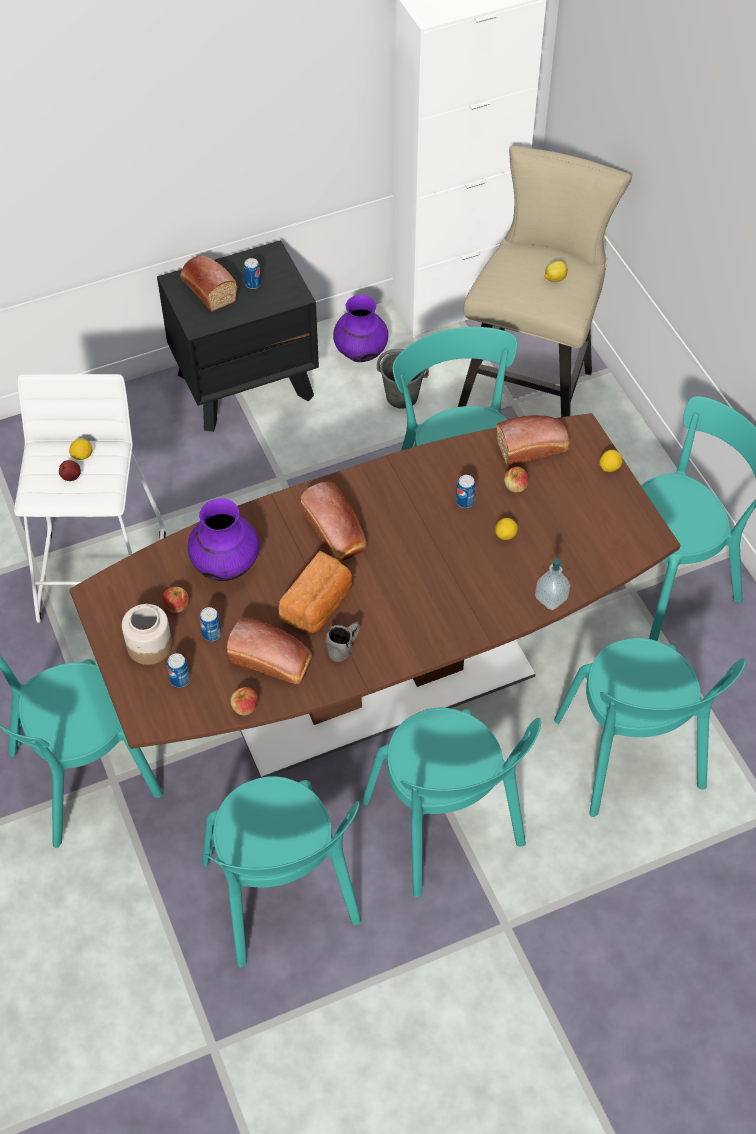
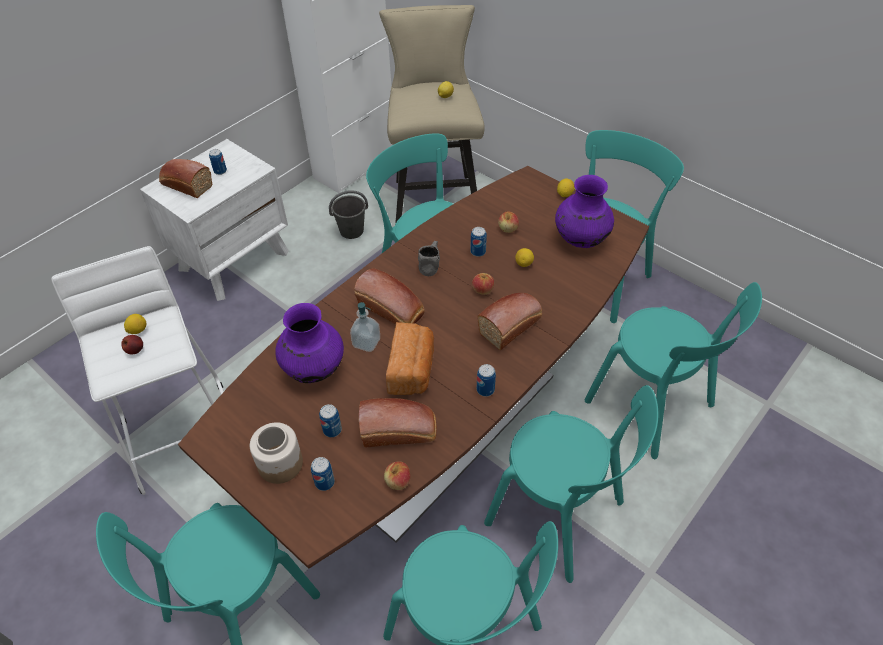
camera: 25 degrees left, 5 degrees down
black nightstand [157,240,319,432] -> white nightstand [140,139,289,301]
apple [162,587,189,613] -> apple moved to [472,273,494,295]
grey mug [326,622,360,662] -> grey mug moved to [418,241,440,276]
purple vase [333,295,388,362] -> purple vase moved to [555,175,614,248]
bread [497,415,570,467] -> bread moved to [478,293,542,350]
soap dispenser [535,558,571,610] -> soap dispenser moved to [350,302,380,352]
none -> can [477,364,496,397]

